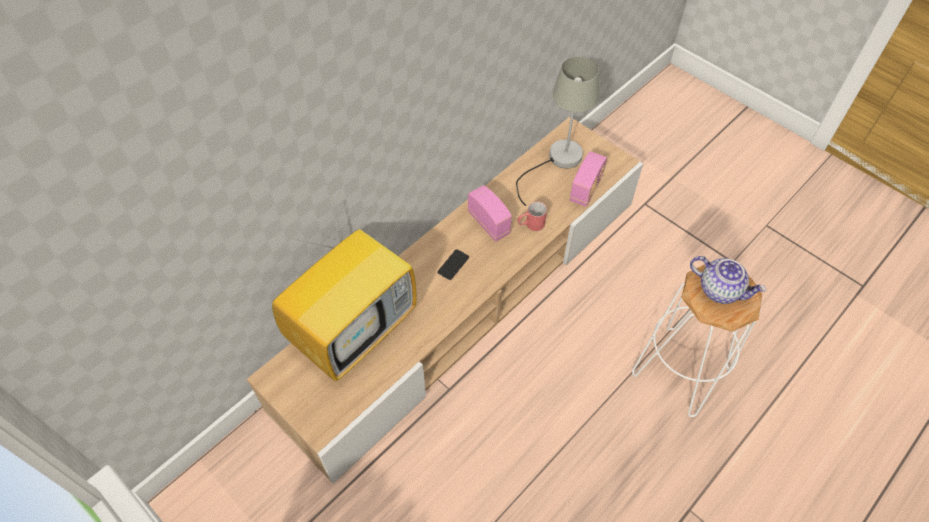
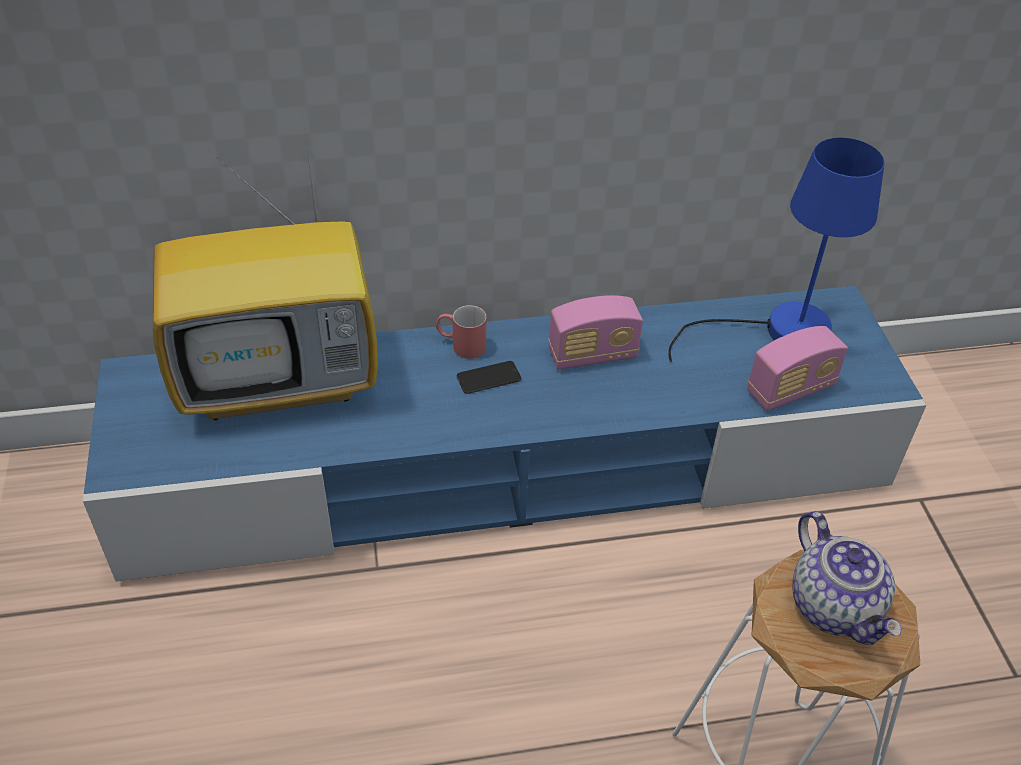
camera: 35 degrees right, 10 degrees down
beige tv stand [247,117,643,484] -> blue tv stand [83,286,926,581]
radio [468,185,512,242] -> radio turned 75 degrees clockwise [549,295,643,370]
grey table lamp [516,57,599,206] -> blue table lamp [668,137,884,362]
red mug [517,202,547,231] -> red mug moved to [436,305,487,359]

